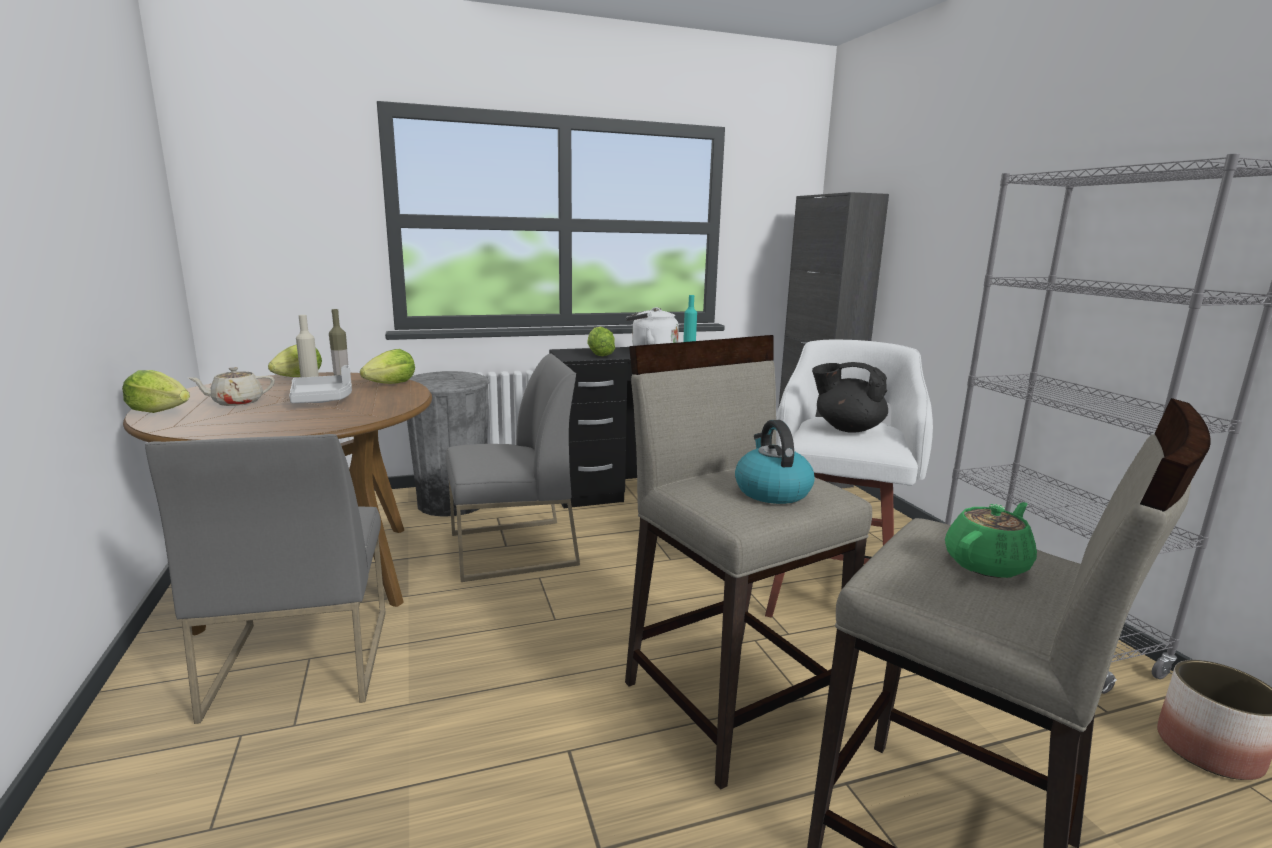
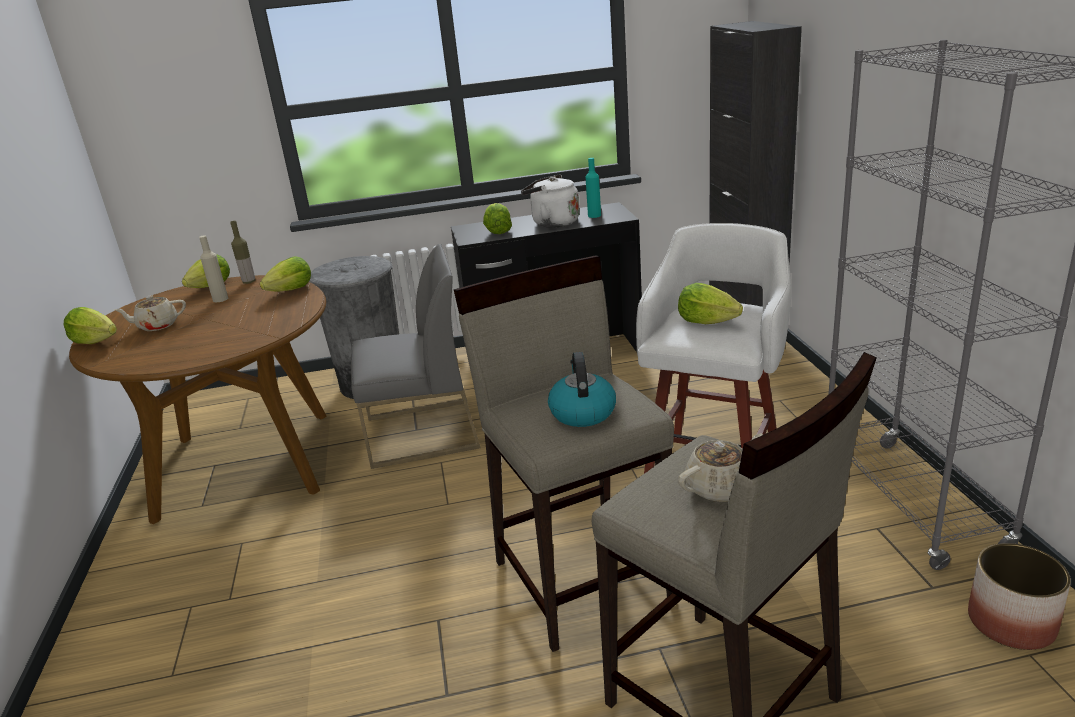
camera: 10 degrees right, 10 degrees up
grey chair [145,434,386,724] -> none
grey tray [289,365,352,403] -> none
black teapot [812,362,888,433] -> lettuce [678,283,743,324]
green teapot [945,502,1037,578] -> beige teapot [678,433,763,502]

